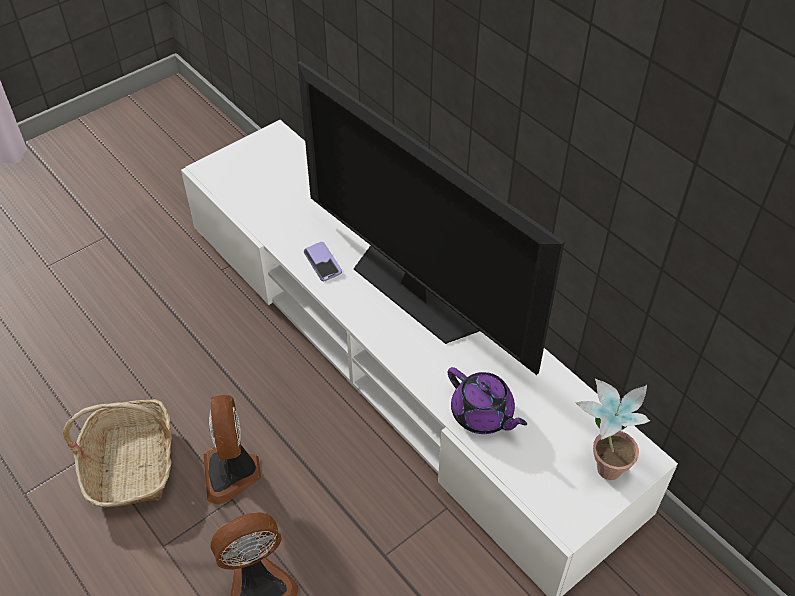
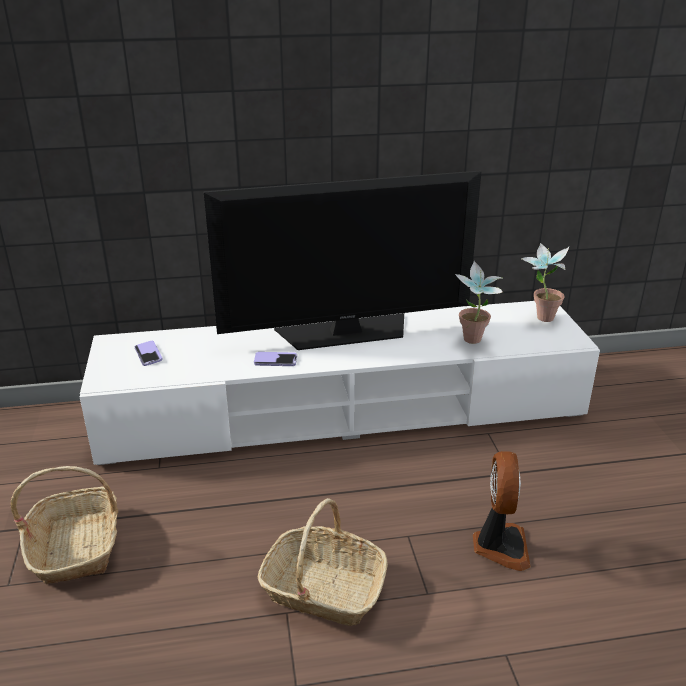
camera: 60 degrees left, 20 degrees down
fan [204,395,261,505] -> none
purple teapot [448,367,527,434] -> potted plant [455,261,504,344]
none -> basket [11,466,118,584]
none -> phone [135,341,163,366]

